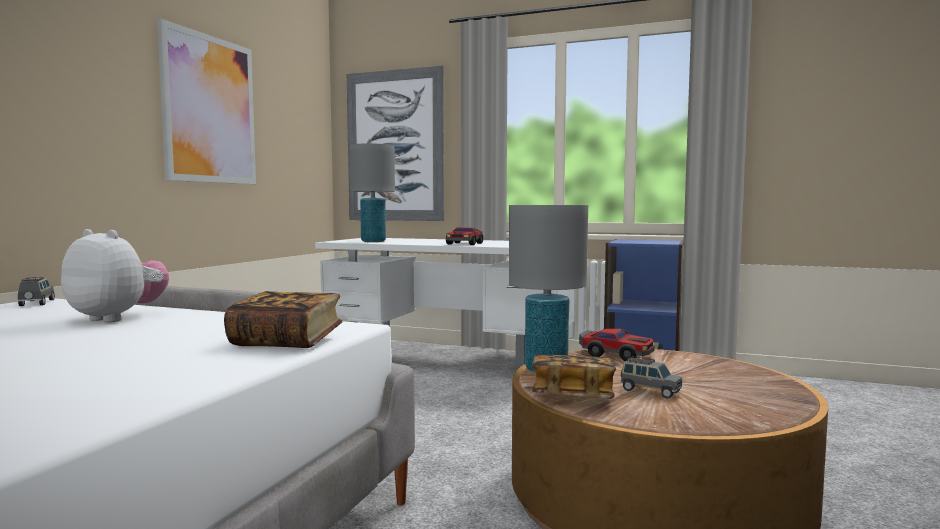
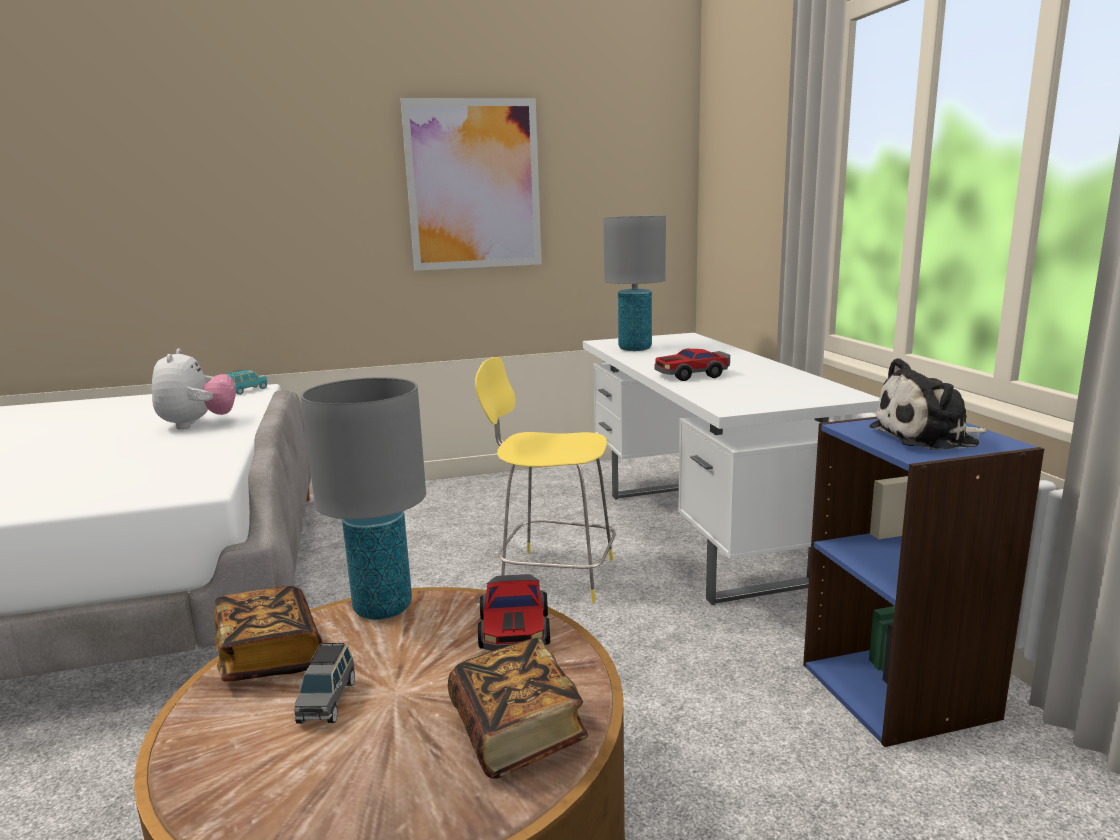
camera: 55 degrees right, 10 degrees up
grey toy car [18,277,55,306] -> turquoise toy car [227,370,268,395]
book [224,291,342,348] -> book moved to [448,637,588,779]
picture [347,65,444,221] -> none
none -> yellow stool [475,357,616,603]
none -> plush toy [869,358,987,450]

